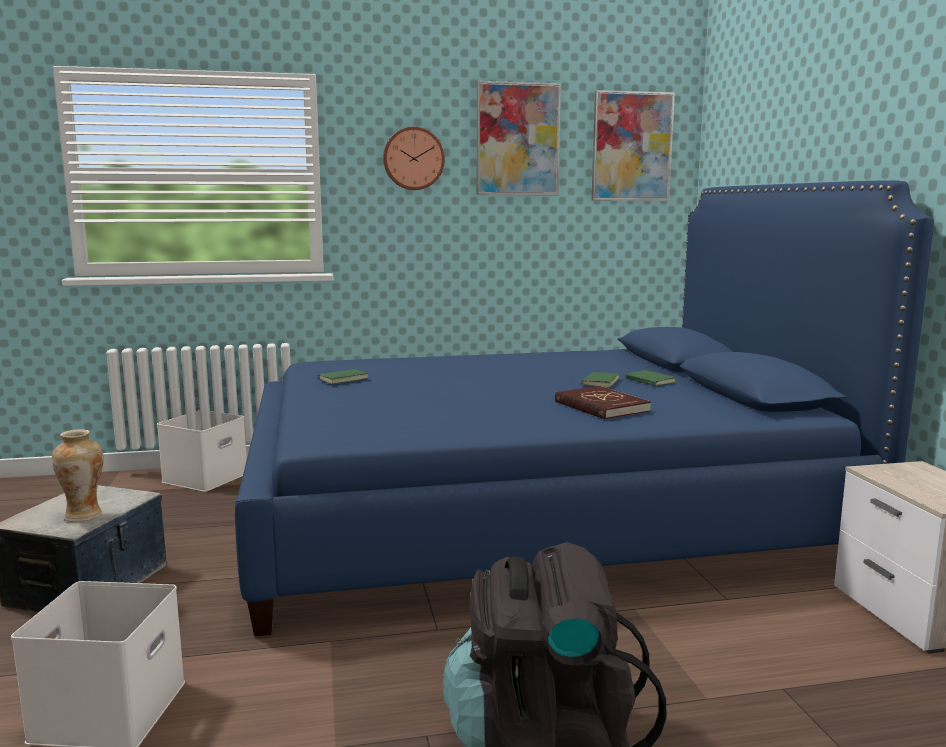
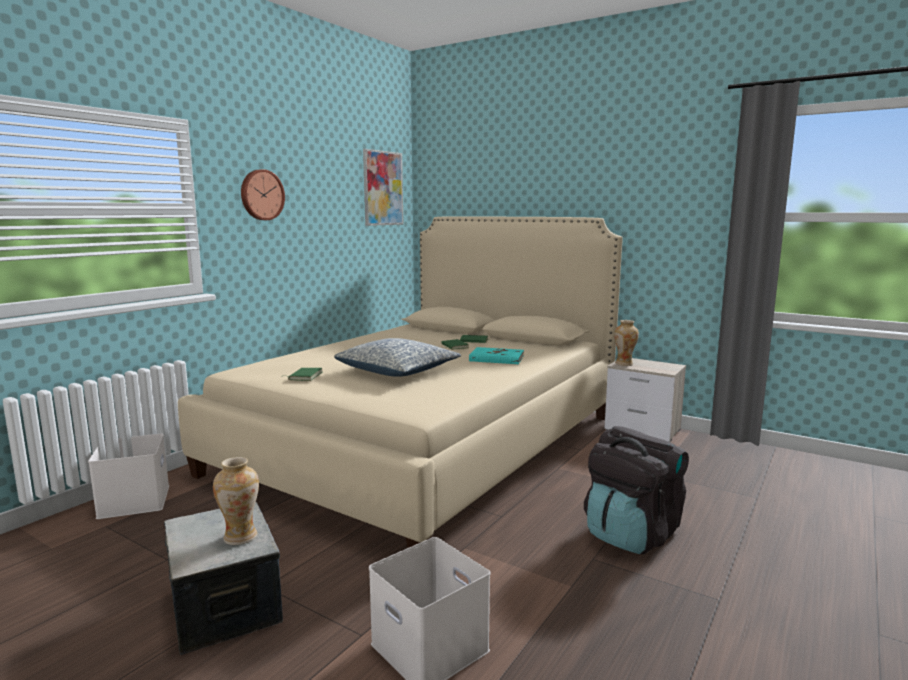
camera: 45 degrees left, 0 degrees up
blue bed [235,181,934,637] -> beige bed [178,216,623,548]
picture [477,81,561,195] -> none
red book [555,386,651,420] -> turquoise book [469,347,524,364]
none -> pillow [334,338,461,377]
none -> vase [614,320,639,366]

